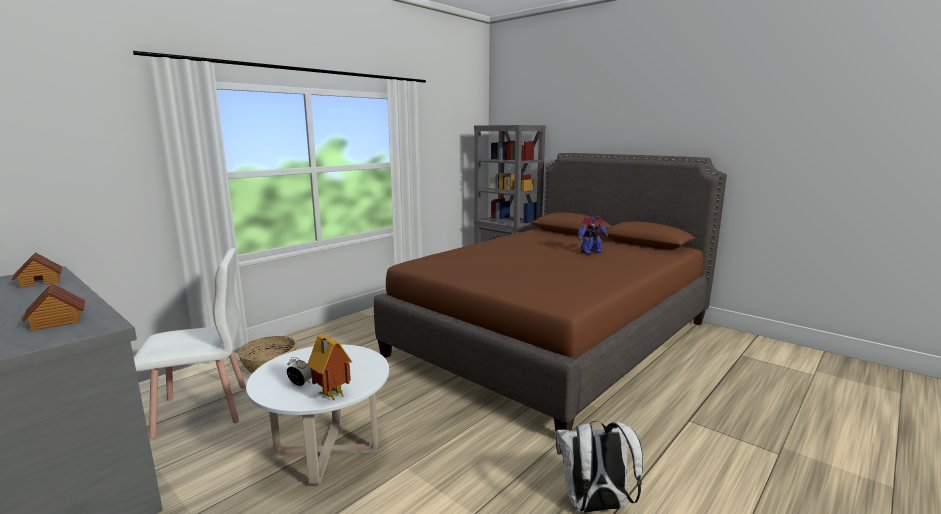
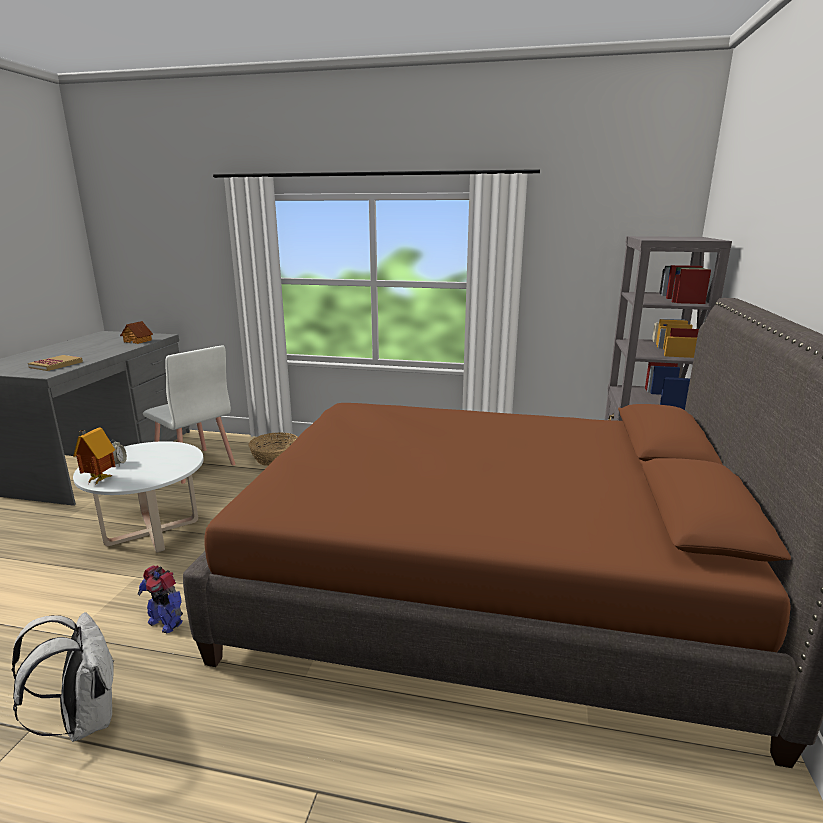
camera: 60 degrees right, 5 degrees up
toy house [22,283,85,331] -> book [28,355,83,371]
toy robot [578,216,608,255] -> toy robot moved to [138,565,183,634]

